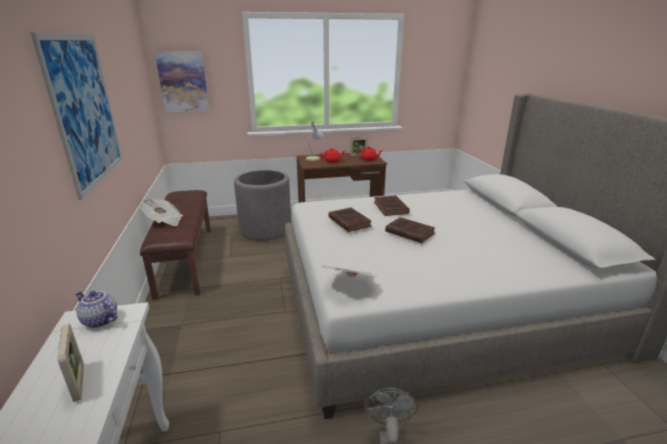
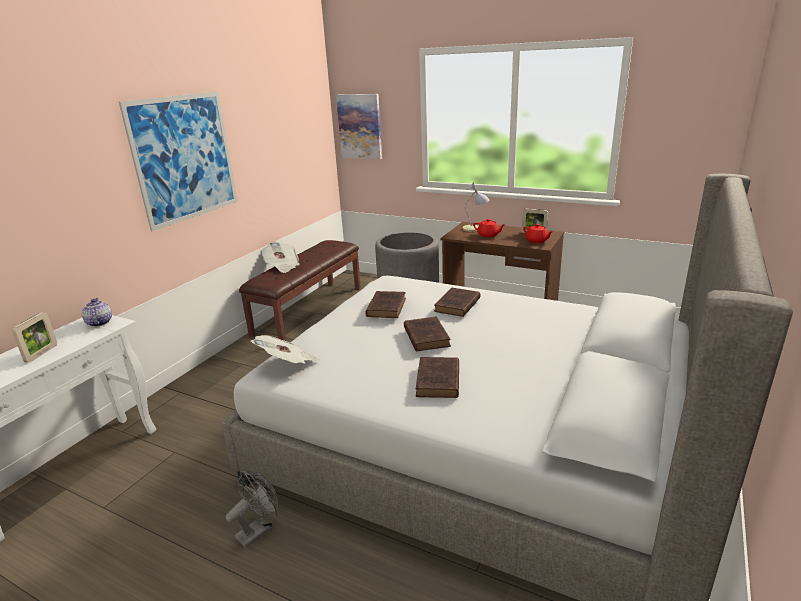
camera: 40 degrees right, 0 degrees up
none -> brown book [416,357,459,398]

